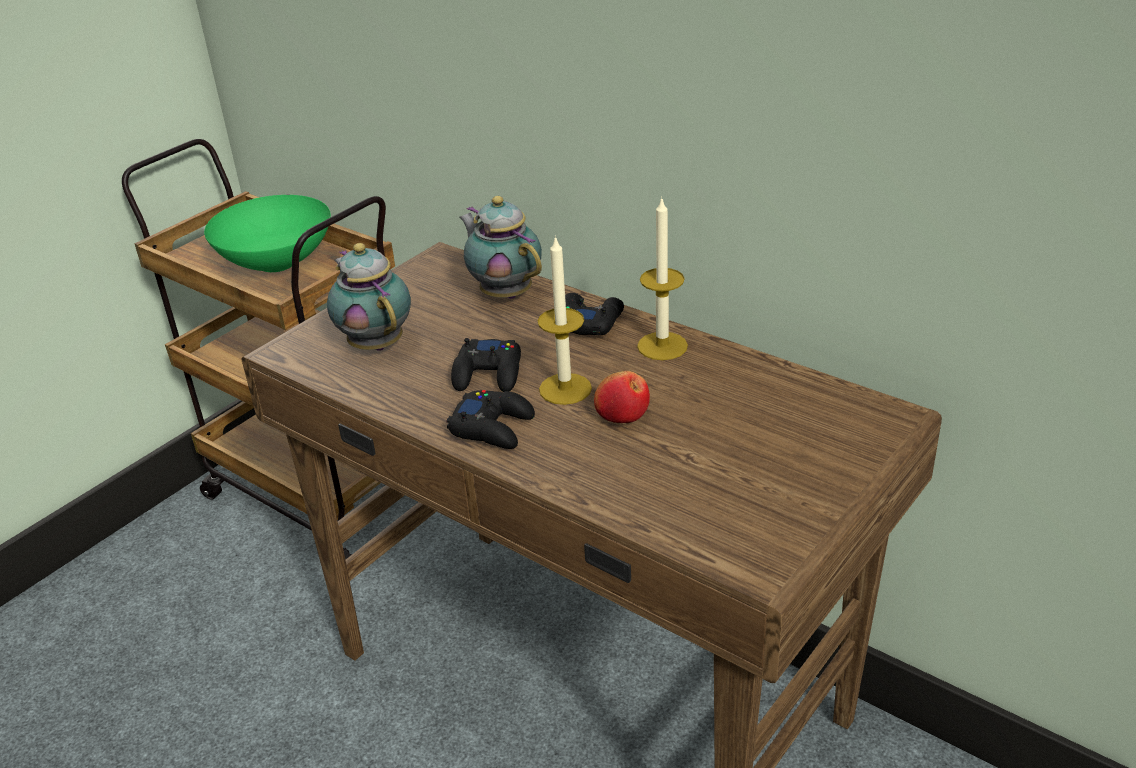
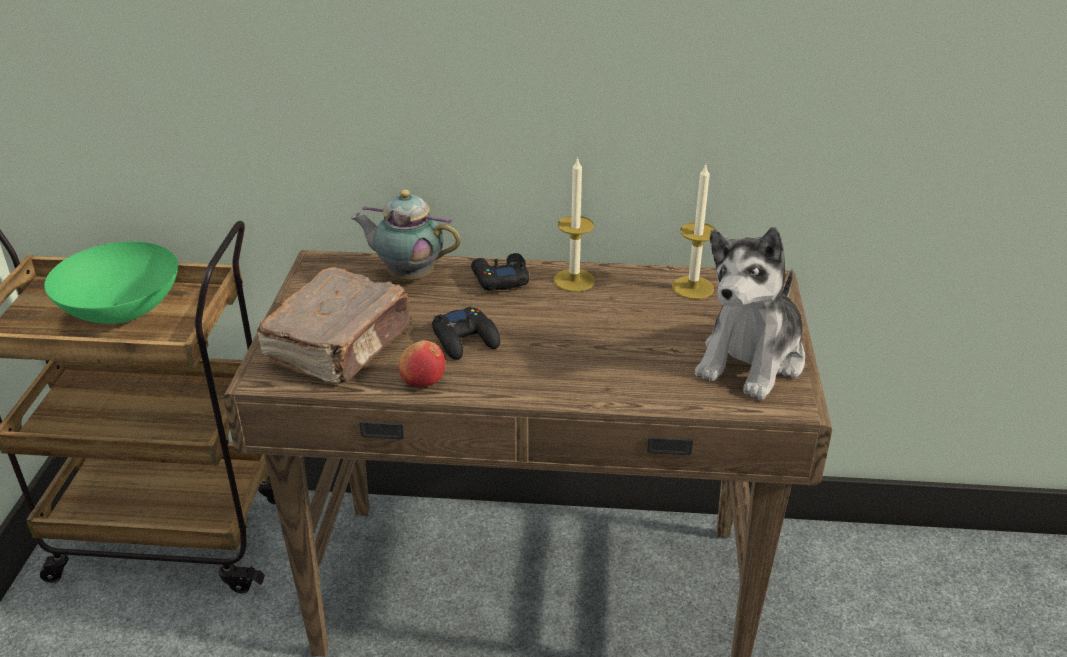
camera: 35 degrees left, 0 degrees up
teapot [327,243,411,351] -> brown book [257,267,412,384]
black game controller [446,390,535,449] -> none
candle [538,235,592,405] -> candle moved to [672,165,716,299]
apple [594,371,650,423] -> apple moved to [399,340,446,387]
none -> plush toy [695,227,805,400]

